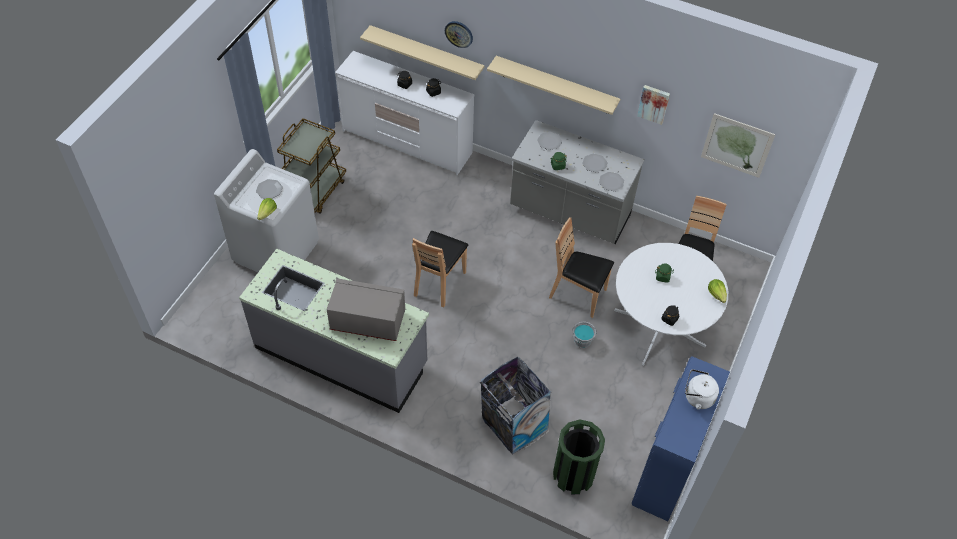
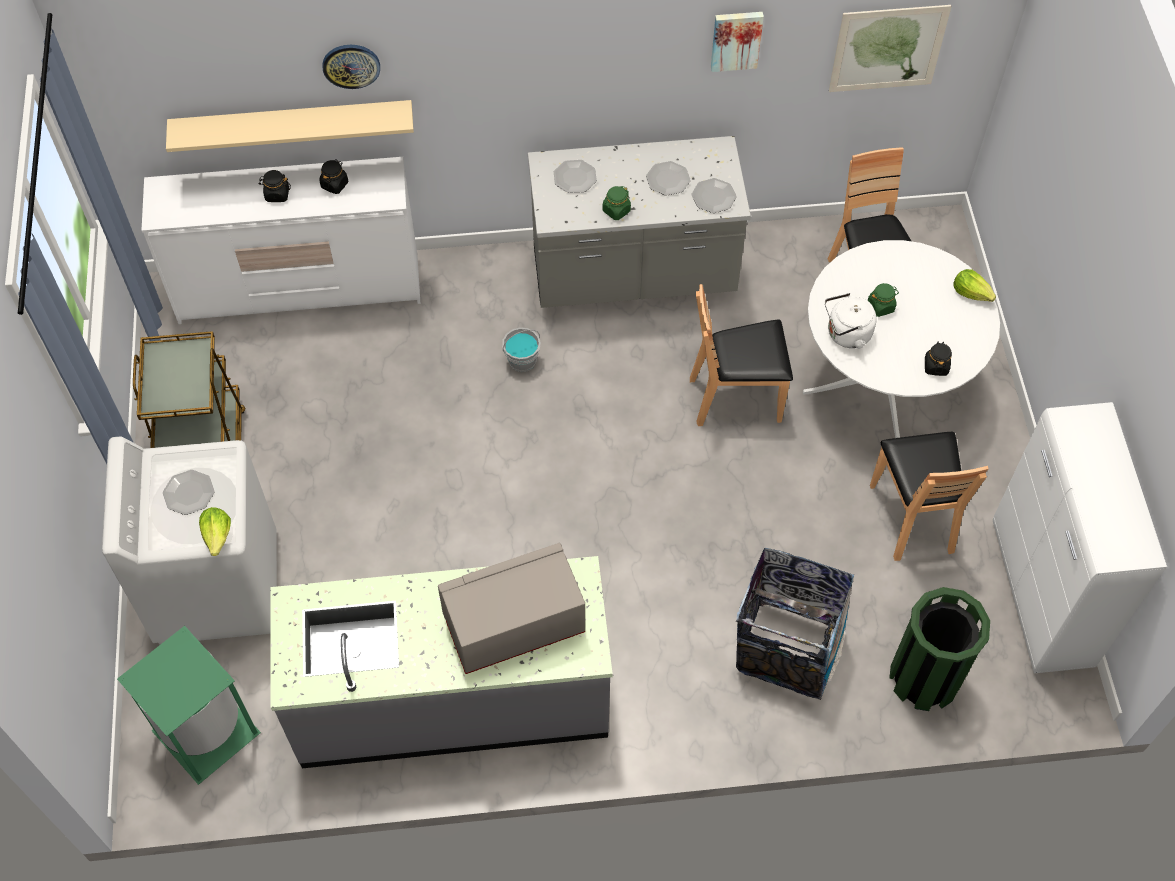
camera: 30 degrees left, 5 degrees up
brown chair [412,231,468,307] -> brown chair moved to [870,432,988,561]
beige shelf [487,56,620,115] -> none
grey bucket [572,321,597,348] -> grey bucket moved to [502,327,541,372]
blue cabinet [632,356,730,521] -> white cabinet [993,402,1167,673]
white kettle [685,369,719,410] -> white kettle moved to [825,293,877,348]
none -> green trash can [117,626,261,785]

